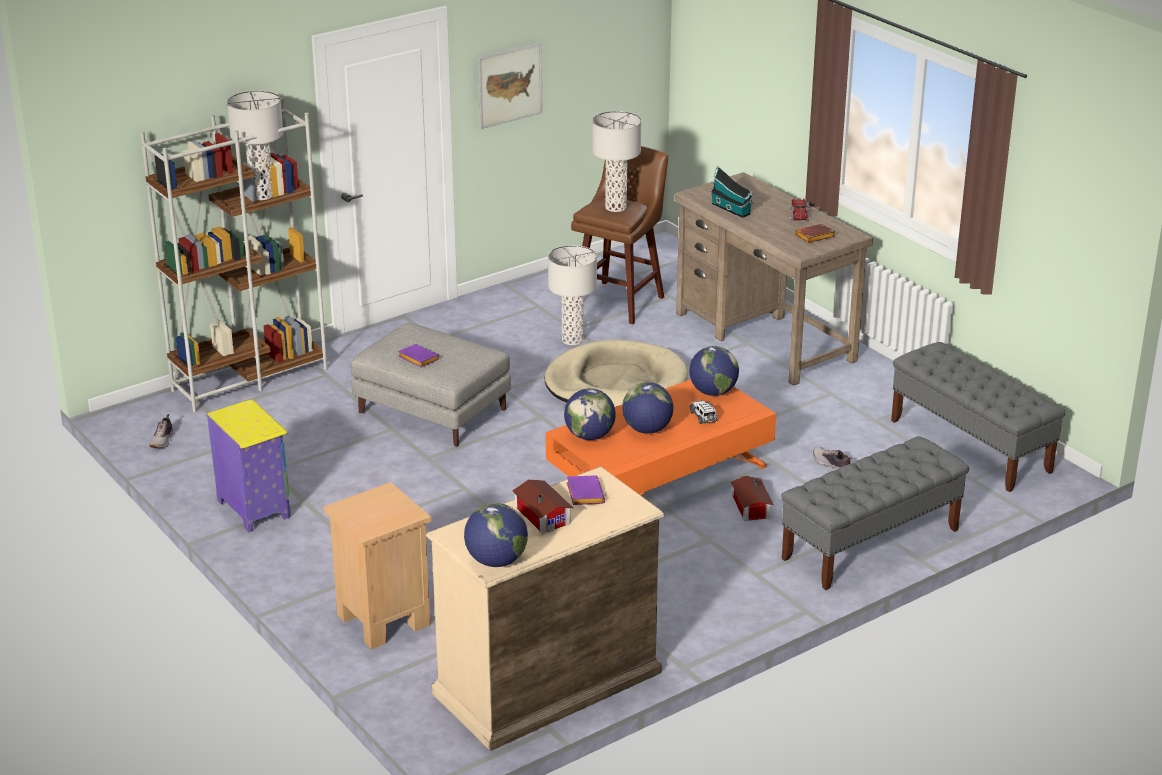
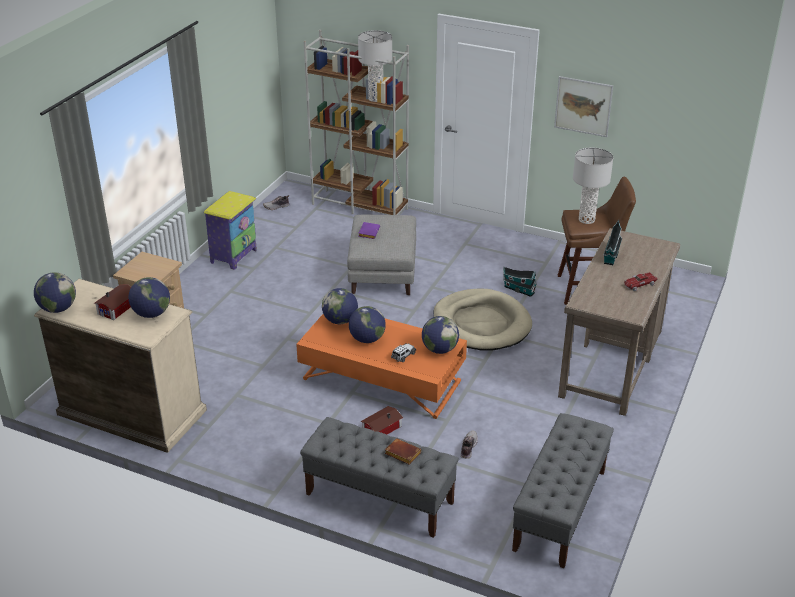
camera: 60 degrees right, 5 degrees up
white table lamp [548,245,597,345] -> toy house [503,267,537,297]
purple book [567,475,605,505] -> globe [128,277,170,318]
brown book [795,224,835,243] -> brown book moved to [385,438,422,465]

